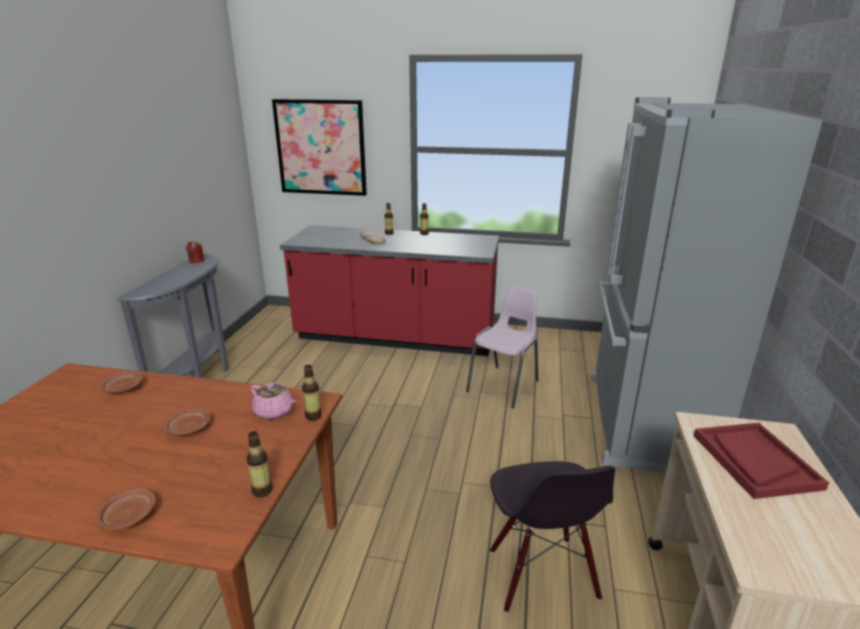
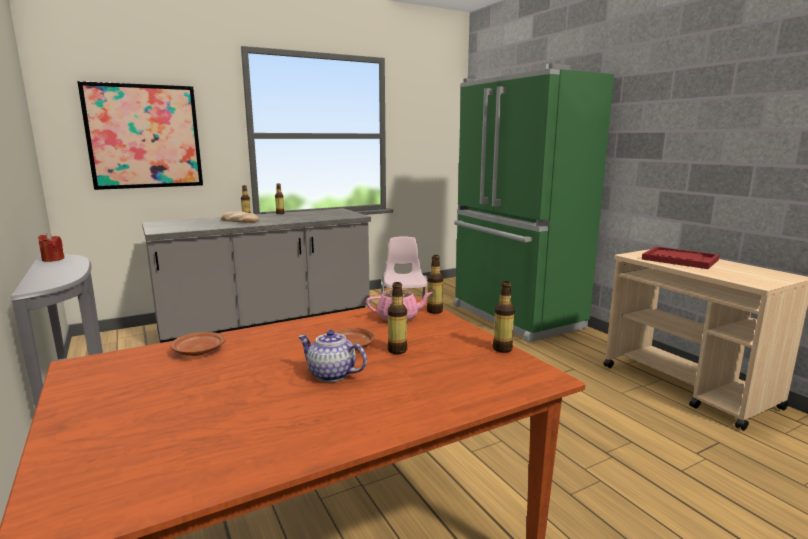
camera: 40 degrees left, 10 degrees down
brown plate [96,489,155,530] -> none
red counter [280,225,500,356] -> grey counter [142,208,371,343]
black chair [490,461,616,613] -> none
grey fridge [591,97,823,472] -> green fridge [453,63,614,343]
none -> teapot [298,330,367,382]
none -> bottle [388,282,407,354]

